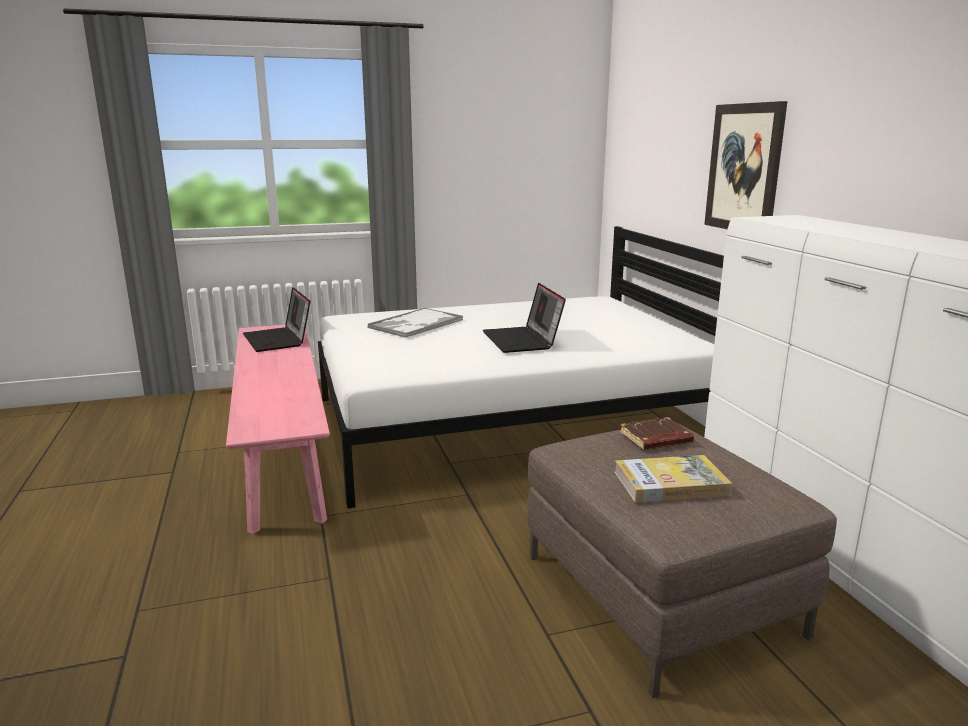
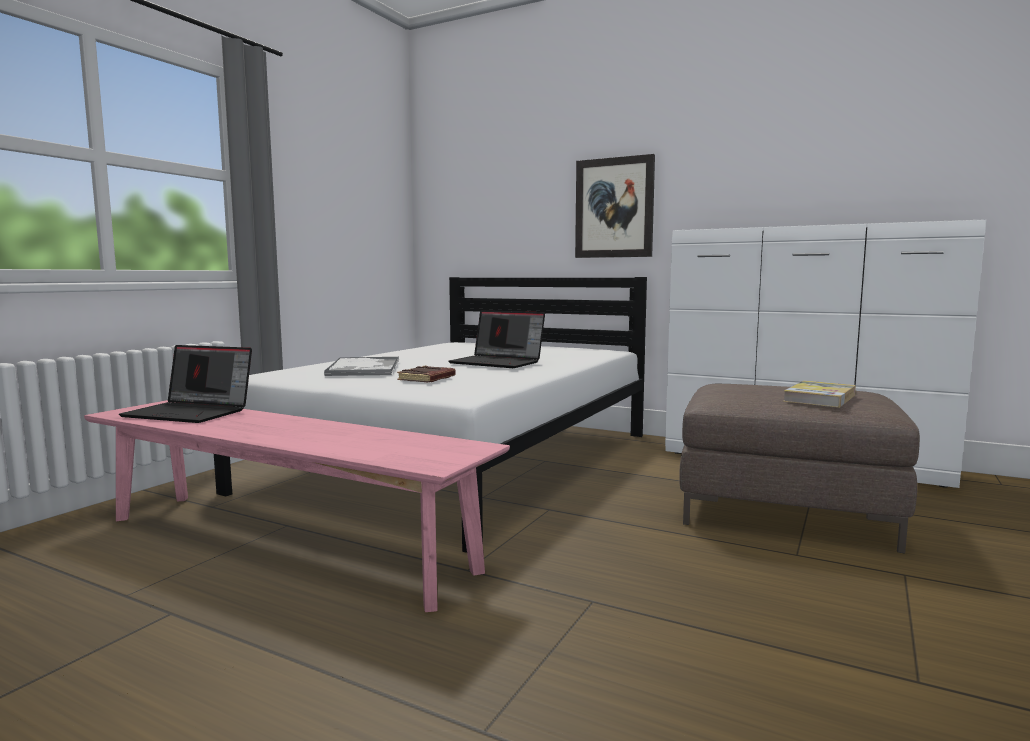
camera: 45 degrees left, 10 degrees down
brown book [620,417,694,450] -> brown book moved to [397,365,456,382]

